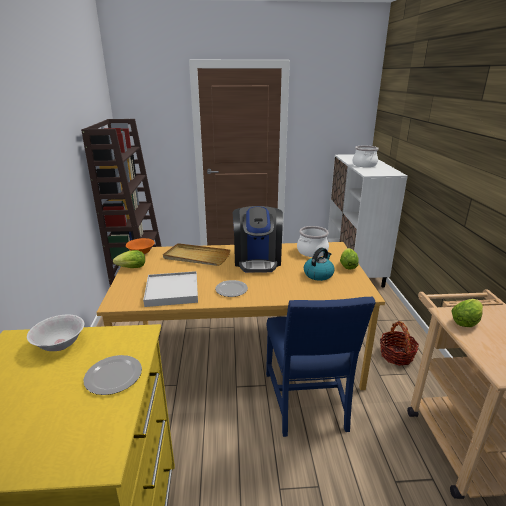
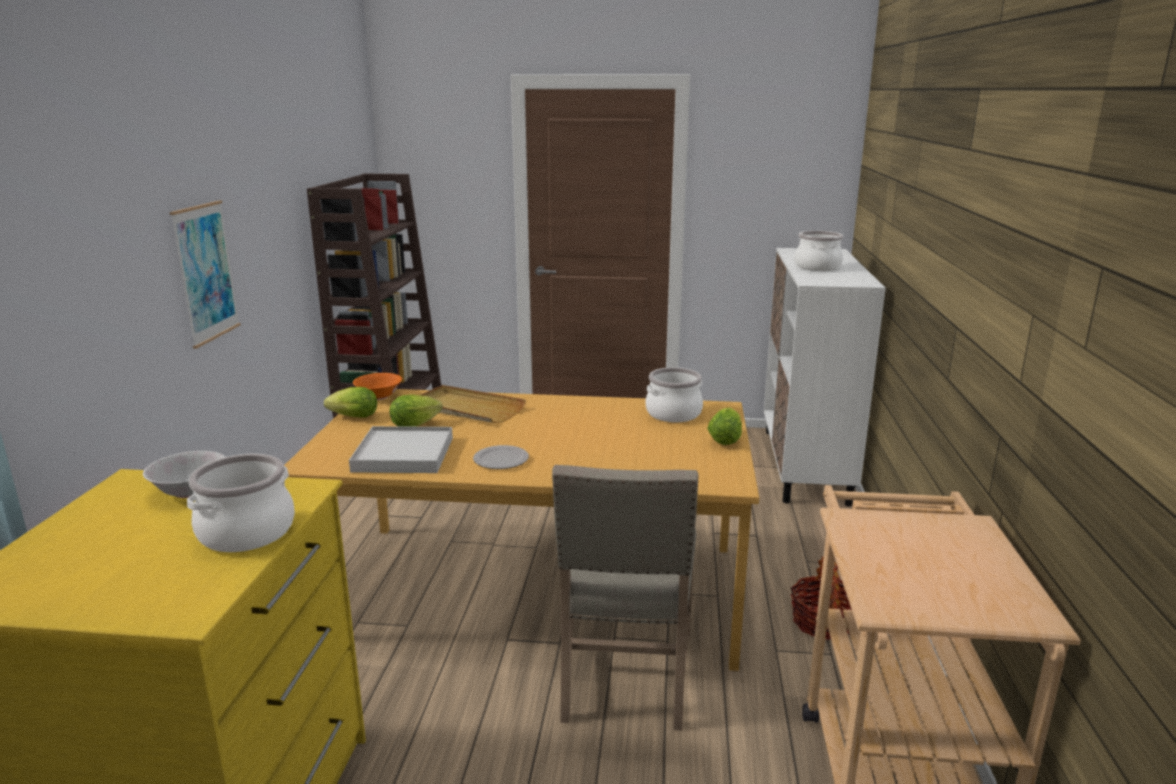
camera: 10 degrees right, 5 degrees down
plate [83,355,142,395] -> cooking pot [187,454,295,552]
coffee machine [233,206,283,273] -> none
blue chair [266,297,375,437] -> beige chair [552,465,698,731]
kettle [304,247,335,281] -> none
lettuce [451,299,483,327] -> lettuce moved to [390,394,443,427]
none -> picture [170,200,241,349]

